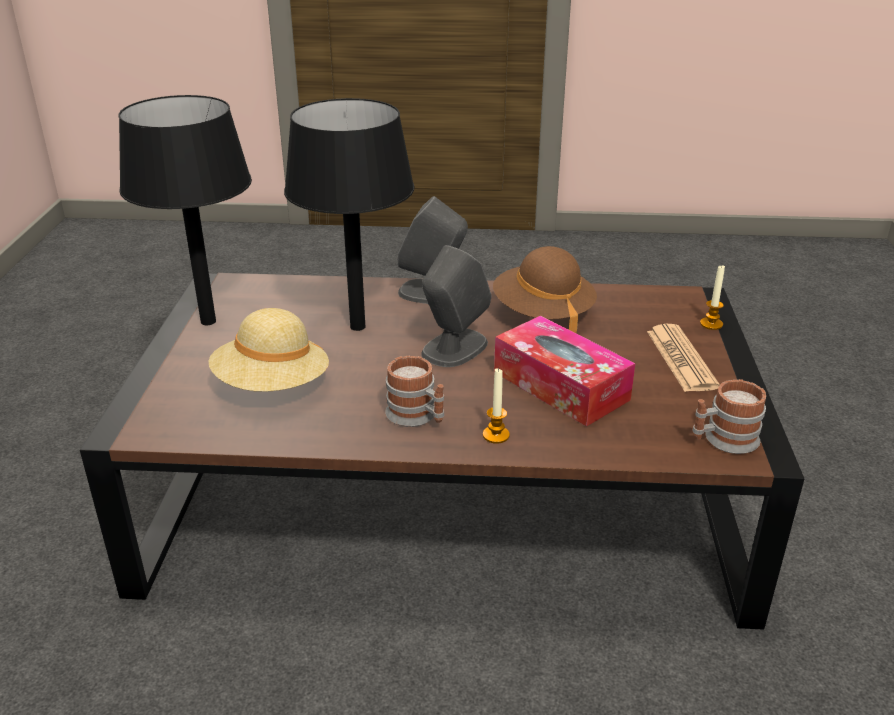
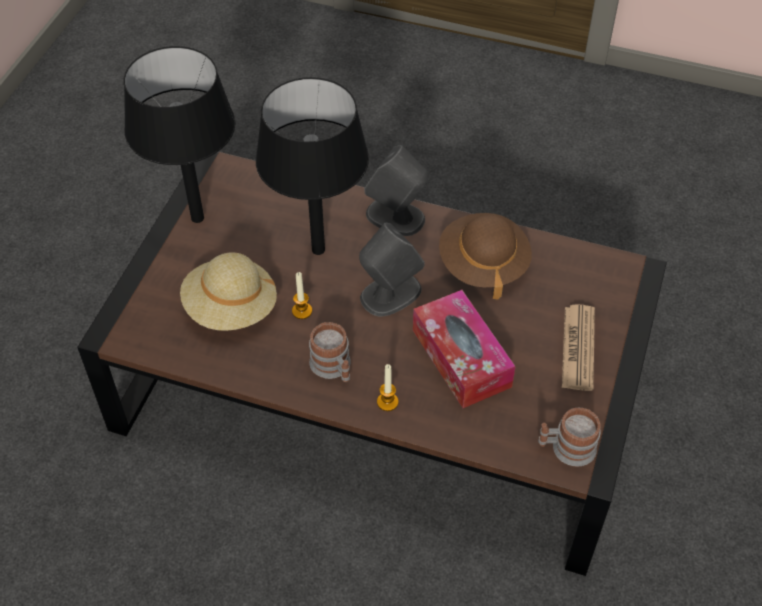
camera: 15 degrees right, 20 degrees up
candle [700,265,725,330] -> candle moved to [292,272,312,319]

